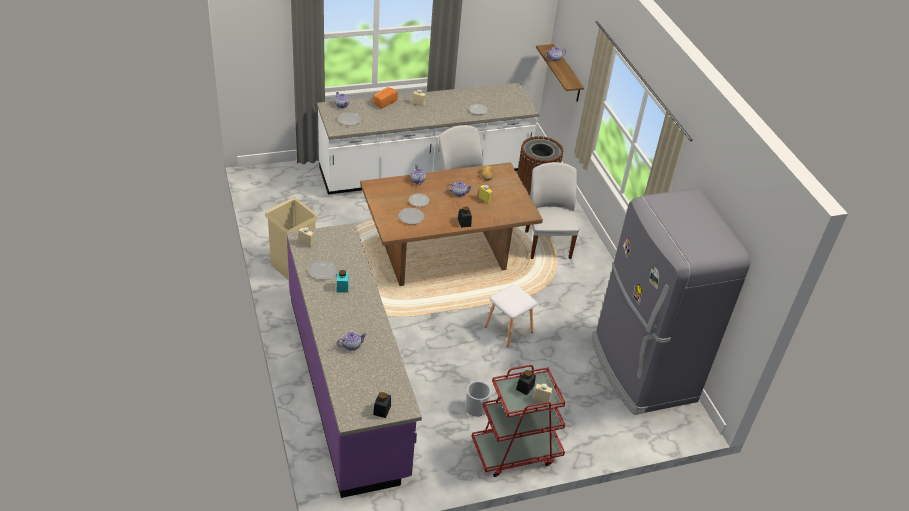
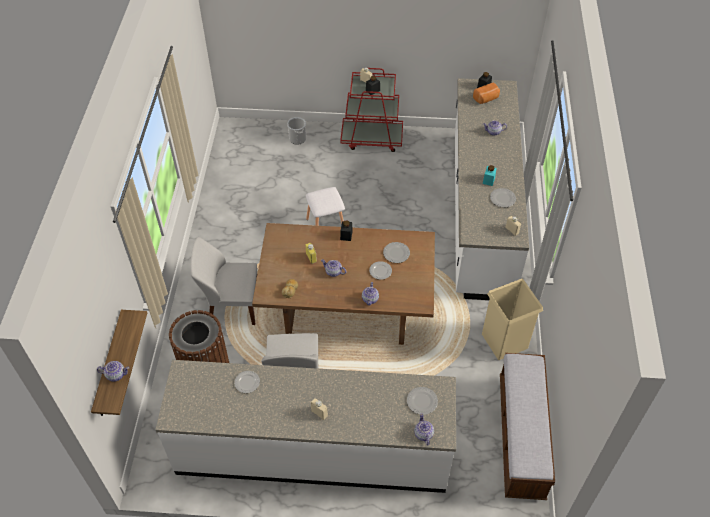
camera: 155 degrees left, 10 degrees up
purple counter [287,223,422,498] -> white counter [455,78,529,300]
bread [373,87,398,109] -> bread moved to [473,82,500,104]
bucket [465,381,491,416] -> bucket moved to [287,117,306,145]
white chair [525,162,579,259] -> white chair turned 75 degrees clockwise [190,237,257,325]
grey fridge [592,188,750,415] -> none
none -> bench [500,353,555,500]

